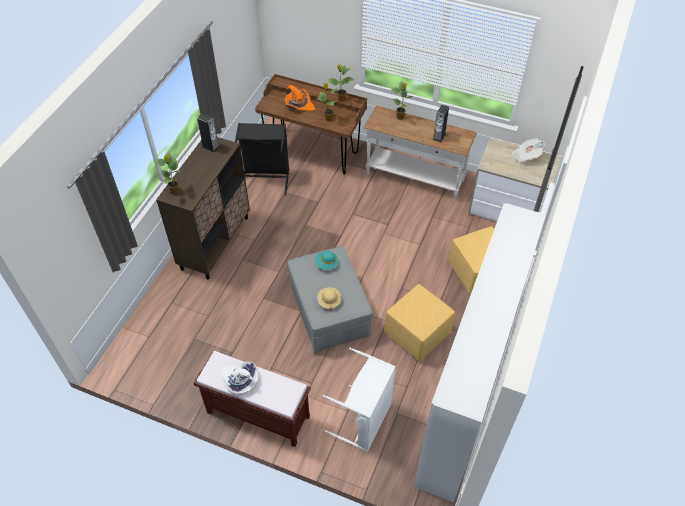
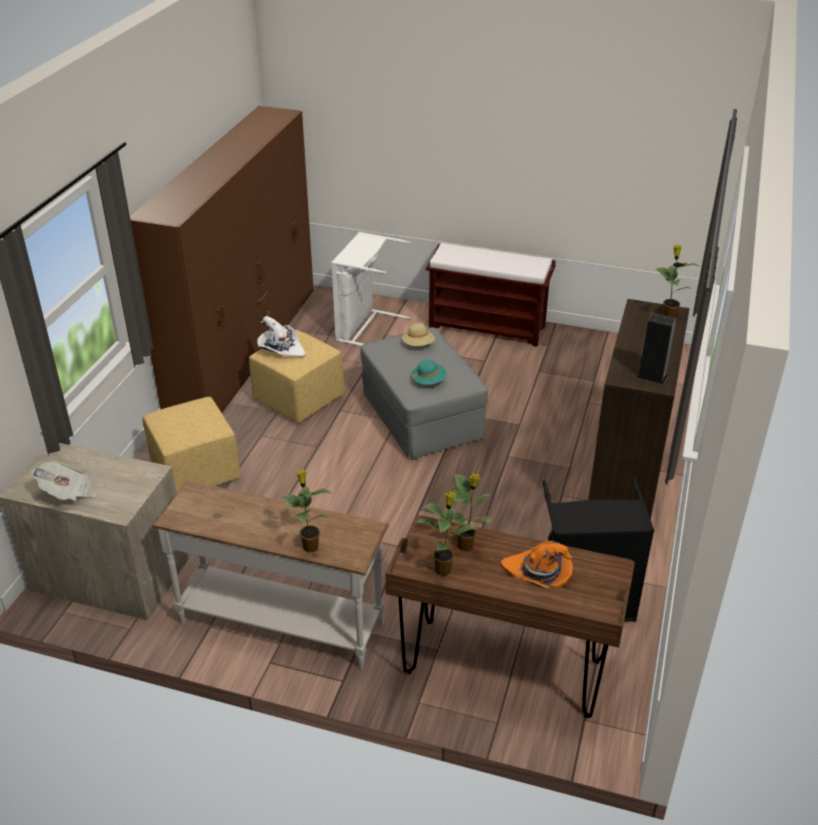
camera: 175 degrees right, 15 degrees down
white hat [221,361,259,394] -> white hat moved to [257,316,305,357]
white wardrobe [414,203,546,503] -> brown wardrobe [130,106,314,413]
speaker [432,105,449,142] -> none

